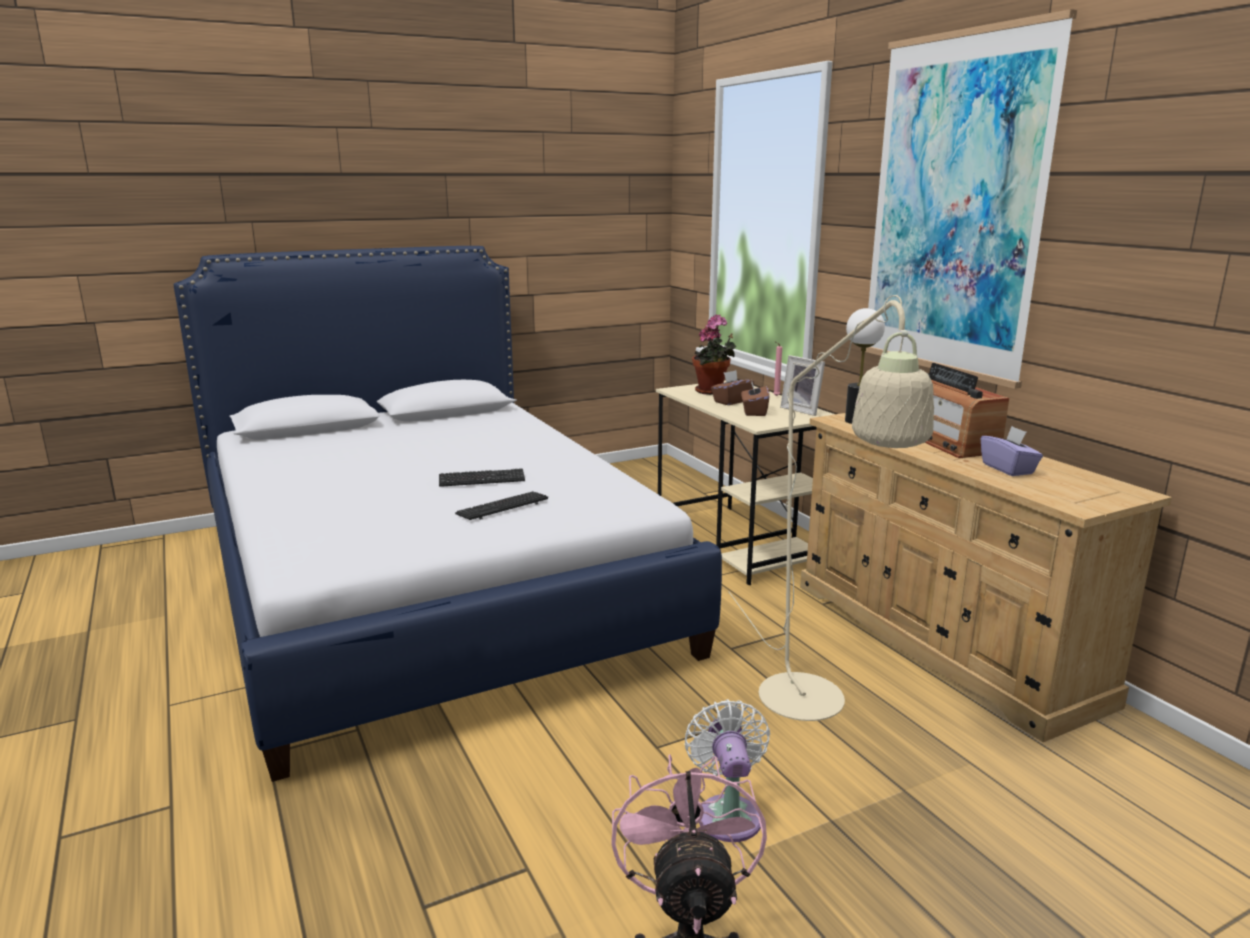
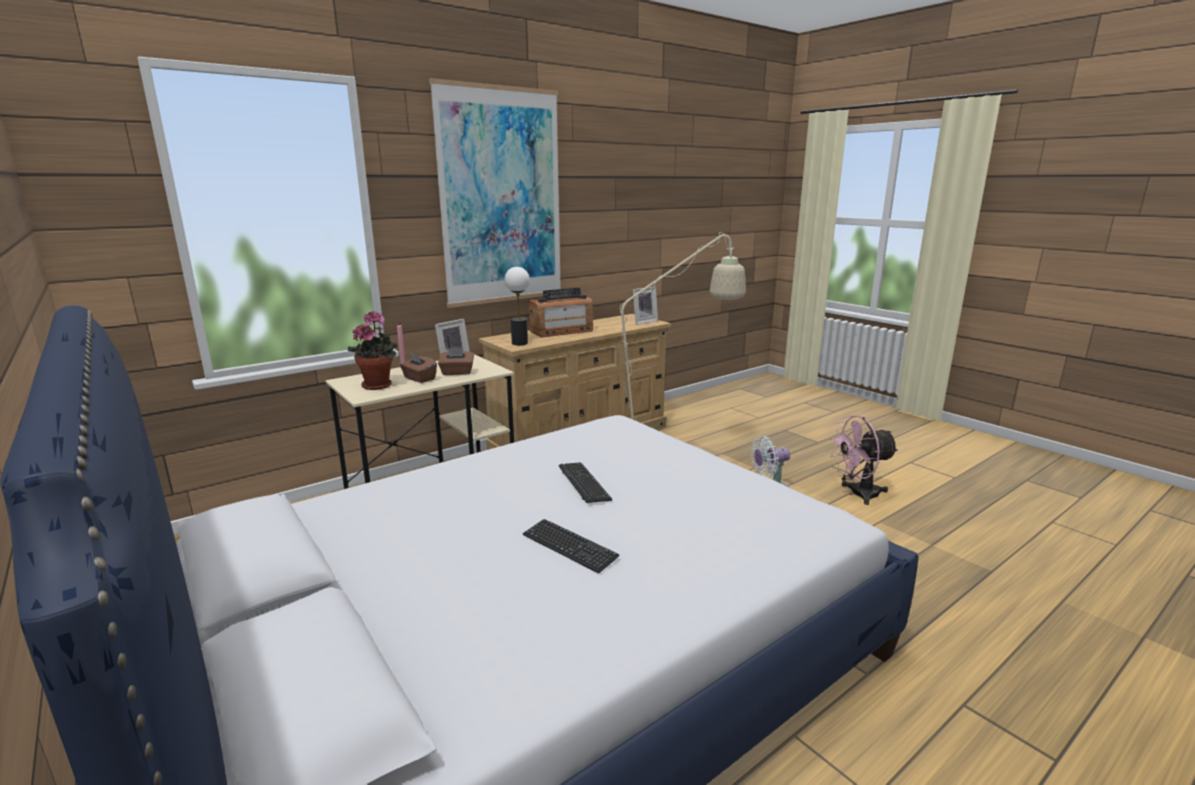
camera: 100 degrees left, 0 degrees up
keyboard [455,491,549,520] -> keyboard moved to [523,519,620,573]
purple tissue box [981,426,1043,476] -> none
none -> picture frame [633,287,658,325]

